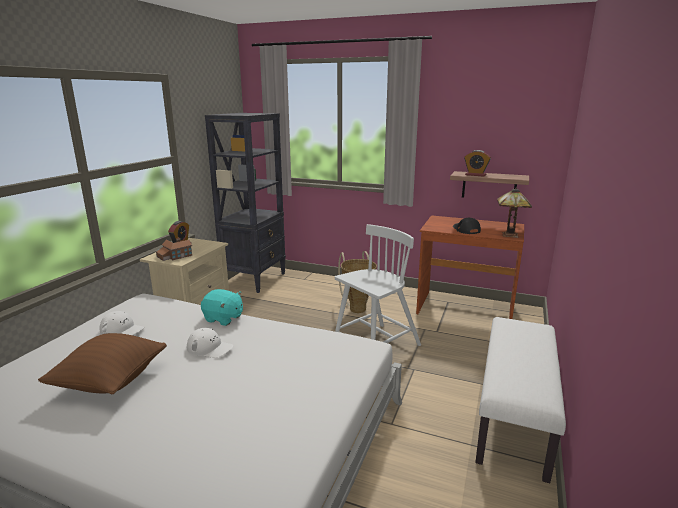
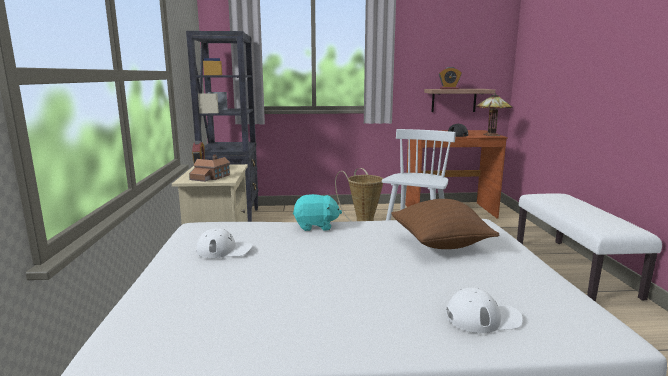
camera: 25 degrees left, 5 degrees down
brown pillow [38,333,167,394] -> brown pillow moved to [391,199,499,249]
white cap [187,328,233,358] -> white cap moved to [446,288,523,333]

